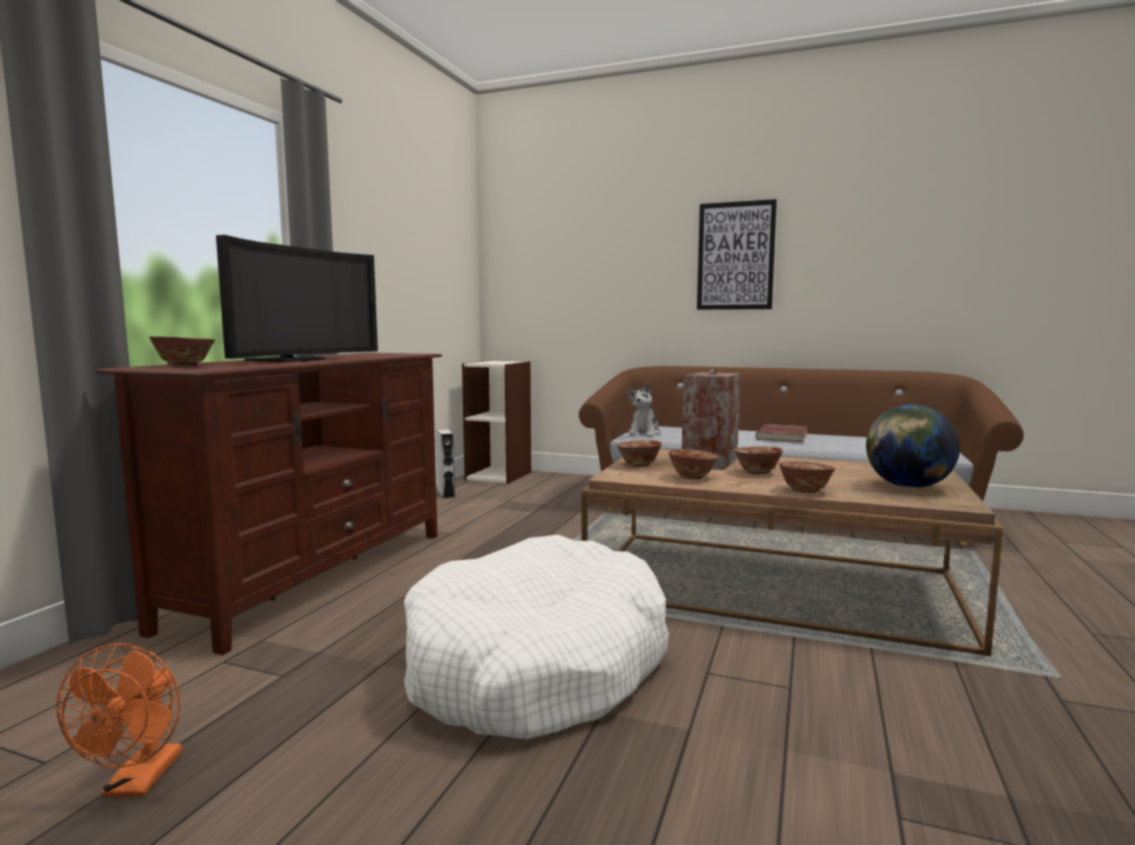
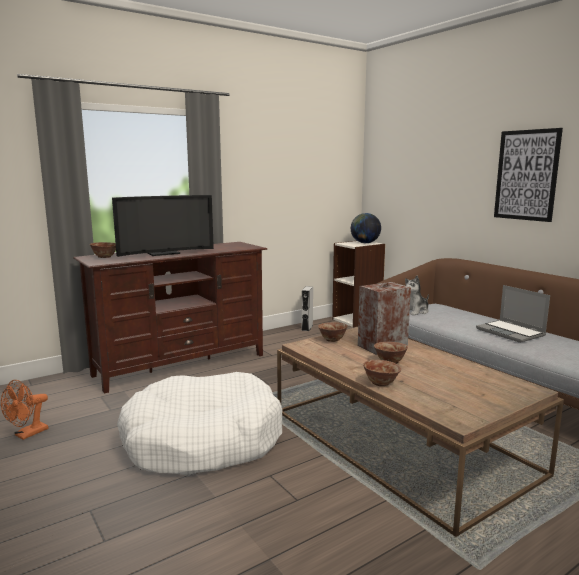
camera: 35 degrees right, 5 degrees up
bowl [669,449,718,479] -> none
red book [755,424,808,442] -> laptop [476,285,550,343]
globe [866,405,960,488] -> globe moved to [351,213,381,243]

